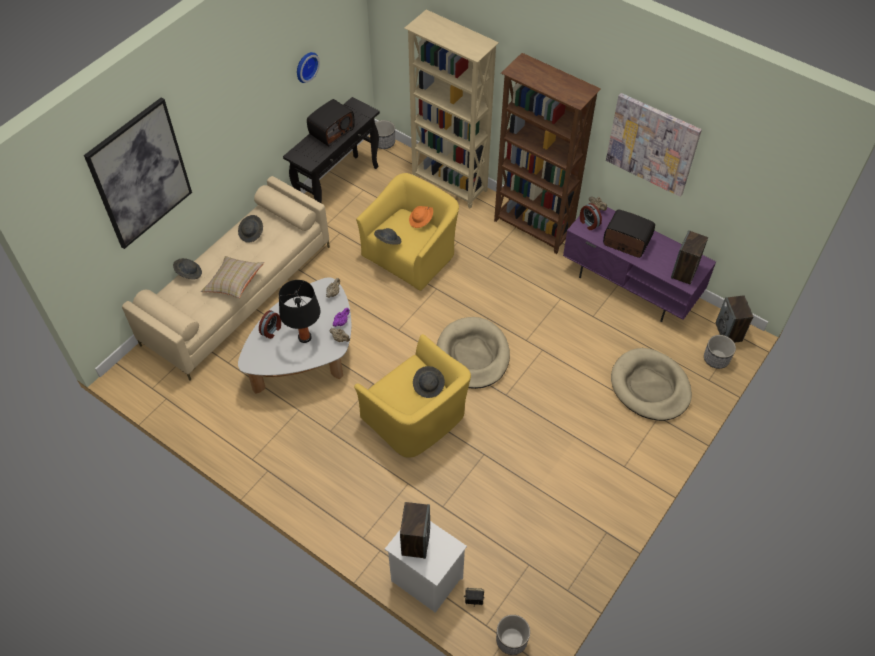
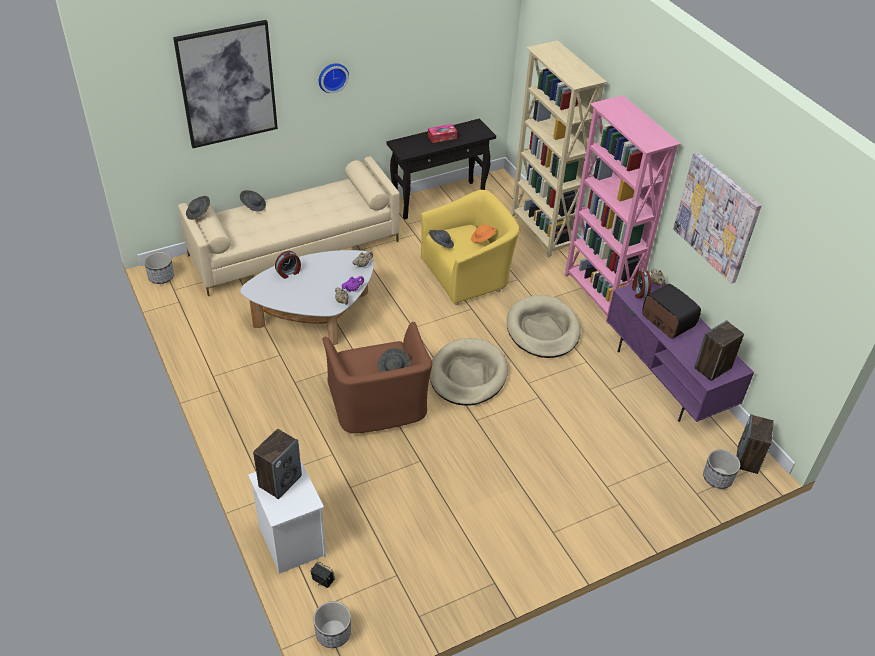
camera: 25 degrees right, 10 degrees down
beige pillow [201,256,264,298] -> none
grey hat [238,215,263,243] -> grey hat moved to [186,196,210,220]
black table lamp [279,280,321,343] -> none
wall clock [297,52,320,83] -> wall clock moved to [319,63,349,93]
radio [307,99,355,146] -> tissue box [428,124,457,143]
yellow armchair [354,334,471,458] -> brown armchair [322,322,432,433]
planter [375,120,395,149] -> planter moved to [144,252,174,284]
brown bookcase [494,53,601,254] -> pink bookcase [565,95,680,324]
beige dog bed [611,348,692,421] -> beige dog bed moved to [507,295,580,358]

